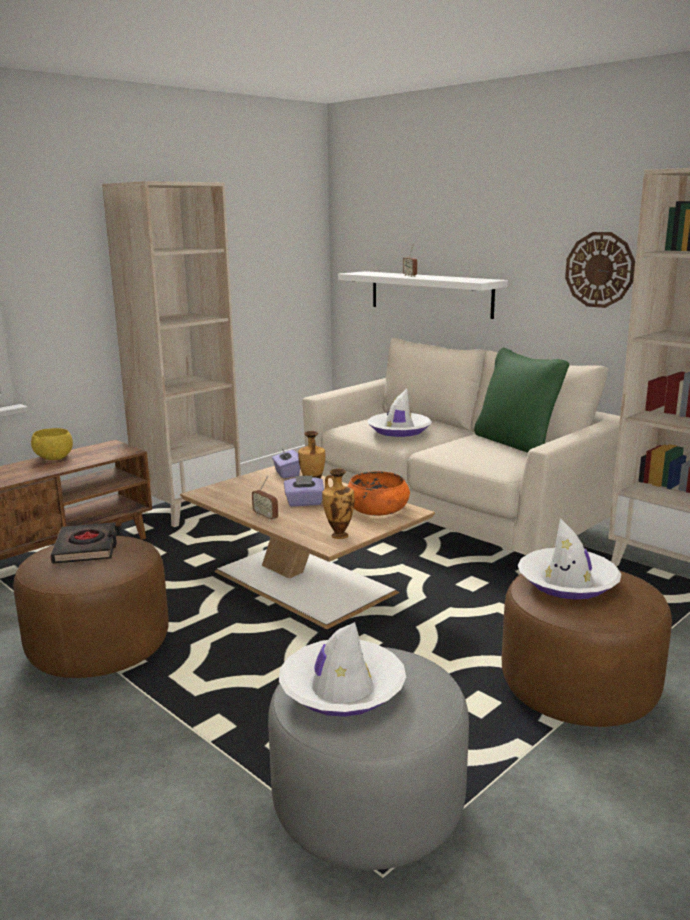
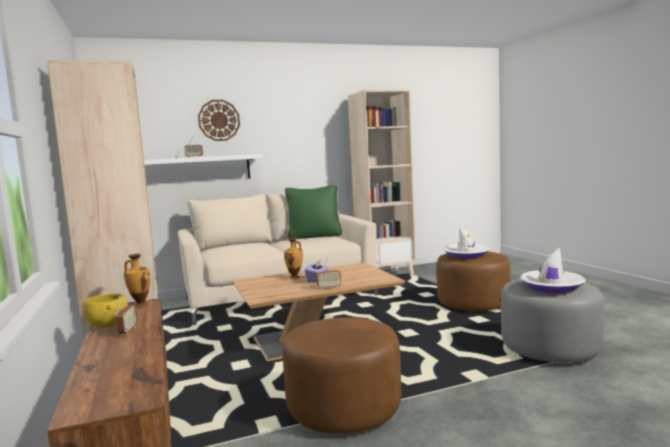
camera: 65 degrees left, 10 degrees down
black book [50,522,117,564] -> none
purple tissue box [272,449,300,478] -> none
vase [322,468,354,539] -> vase moved to [124,254,150,307]
orange bowl [347,471,410,516] -> none
white hat [367,389,432,437] -> none
wall clock [565,232,635,308] -> wall clock moved to [198,100,240,141]
none -> radio [115,292,138,335]

